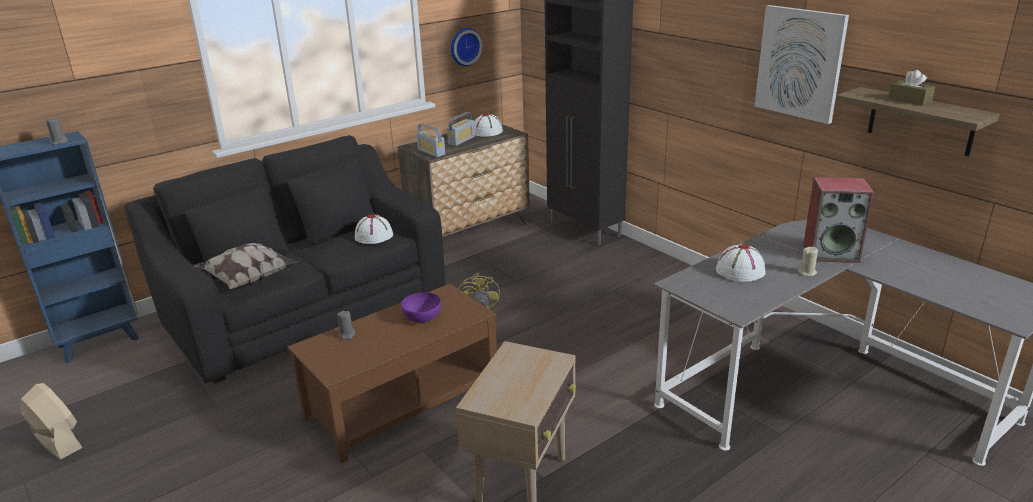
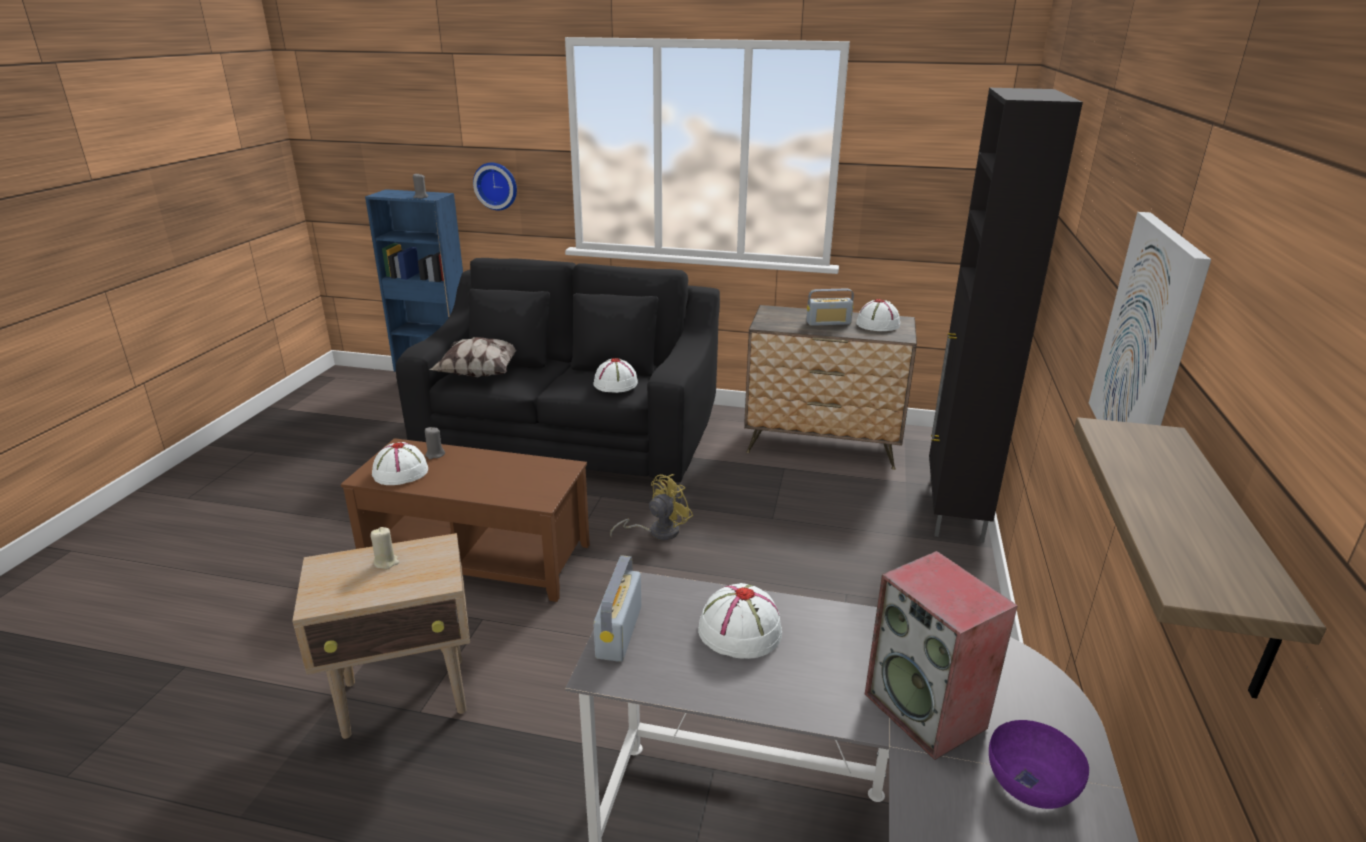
camera: 50 degrees right, 0 degrees up
beige fan [21,383,83,460] -> none
purple bowl [401,292,441,323] -> purple bowl moved to [989,720,1089,809]
radio [416,123,445,157] -> radio moved to [593,555,641,662]
wall clock [451,28,482,66] -> wall clock moved to [473,163,517,210]
beige candle [798,247,818,276] -> beige candle moved to [370,527,399,569]
brown tissue box [888,70,935,106] -> none
none -> white hat [372,442,428,485]

